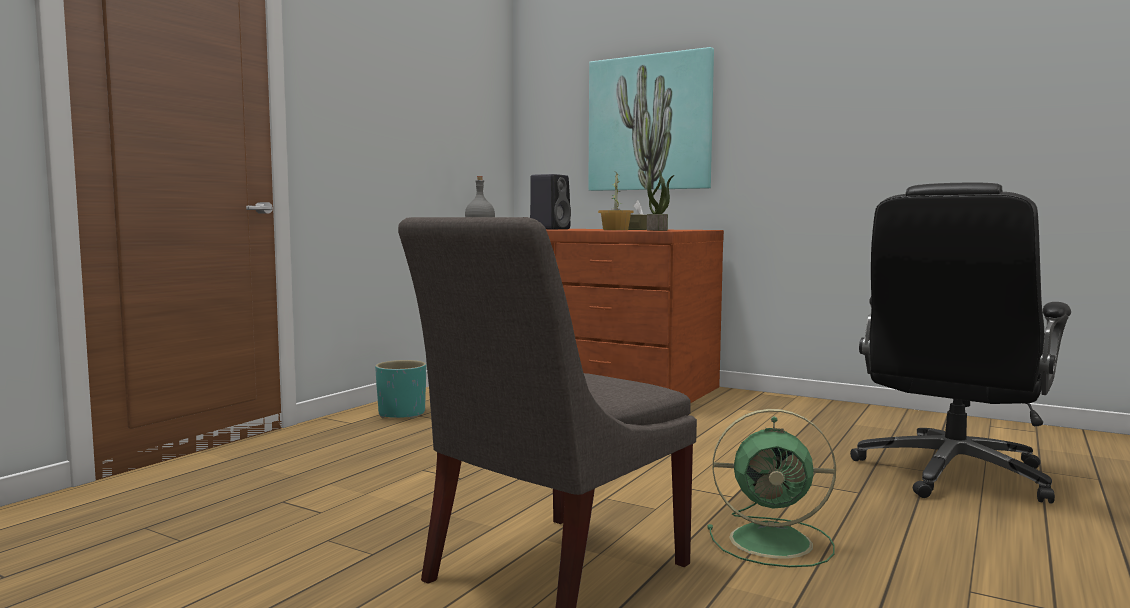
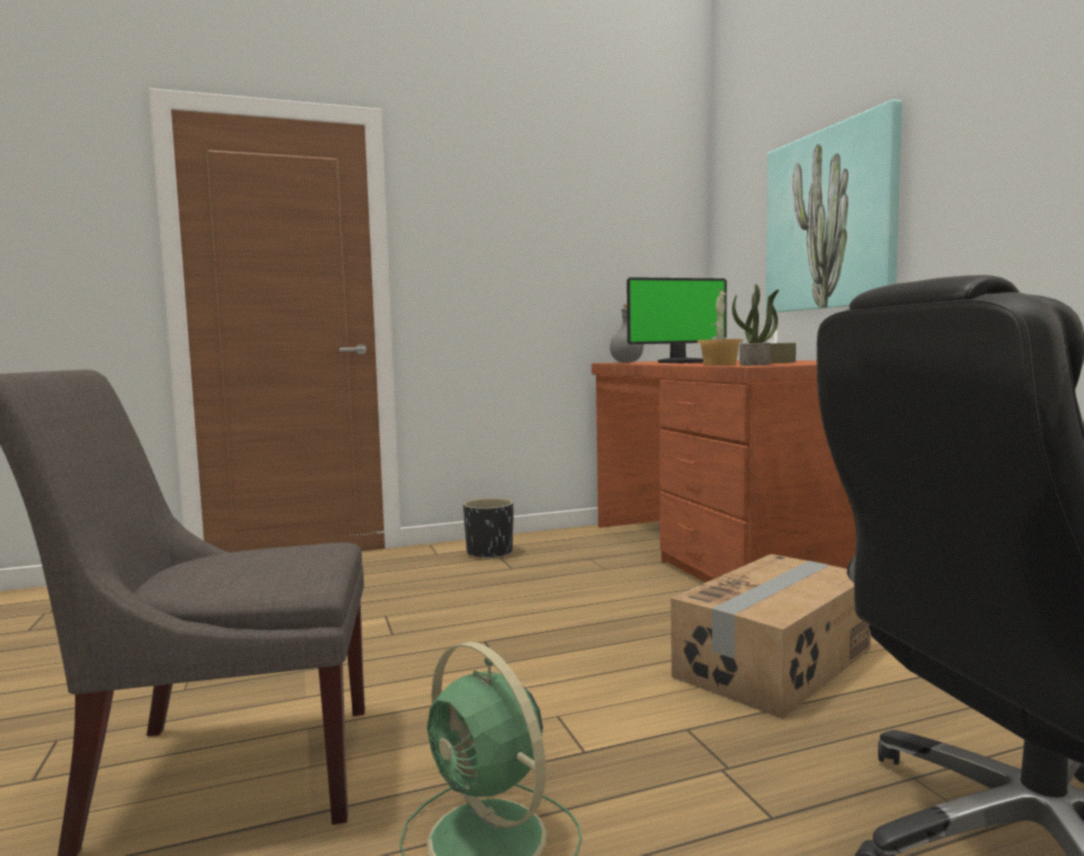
camera: 40 degrees right, 0 degrees up
turquoise planter [375,360,426,419] -> black planter [463,498,513,560]
black speaker [530,174,571,229] -> monitor [627,277,727,363]
none -> cardboard box [671,554,871,719]

